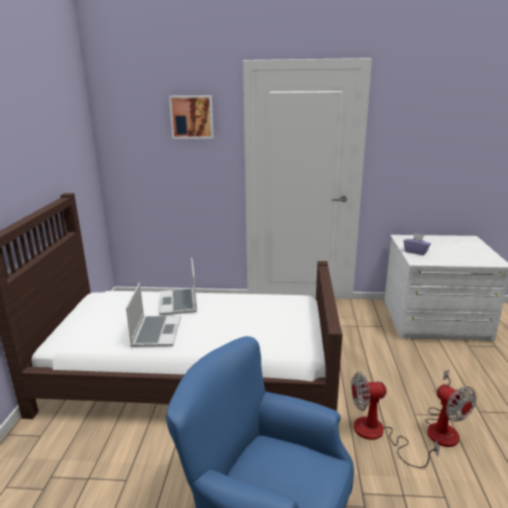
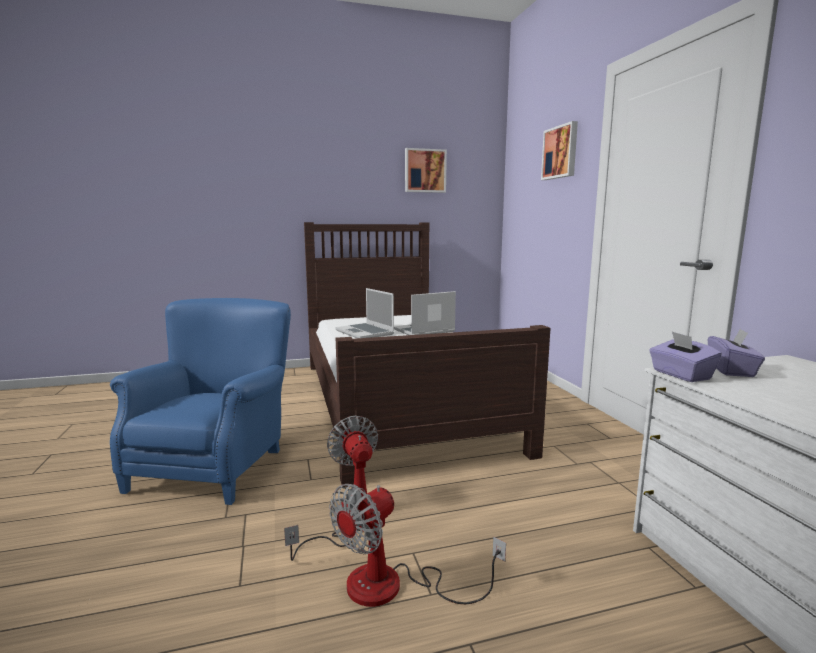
camera: 70 degrees right, 10 degrees down
laptop [126,282,181,347] -> laptop turned 75 degrees clockwise [335,288,394,338]
none -> picture [405,148,447,193]
none -> purple tissue box [649,331,722,382]

